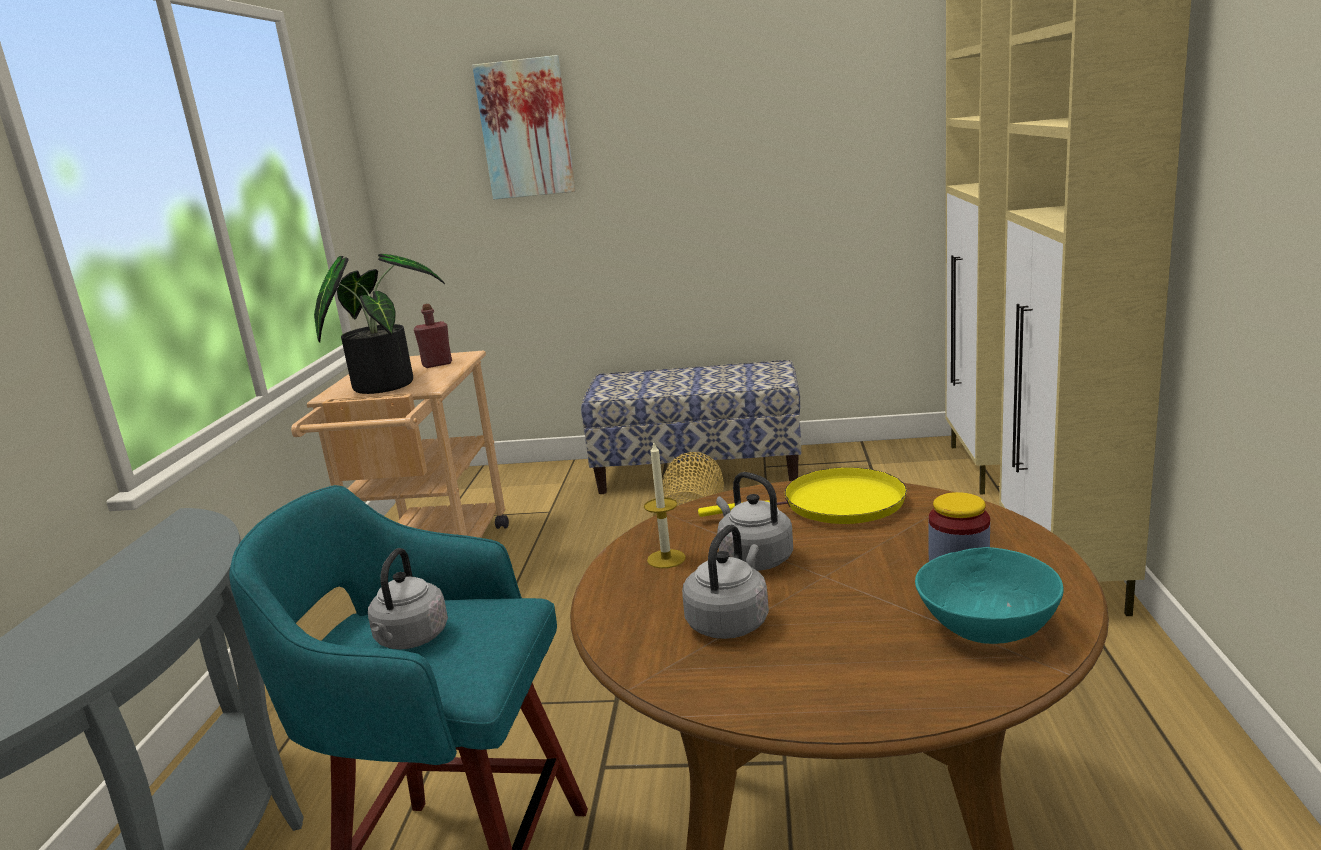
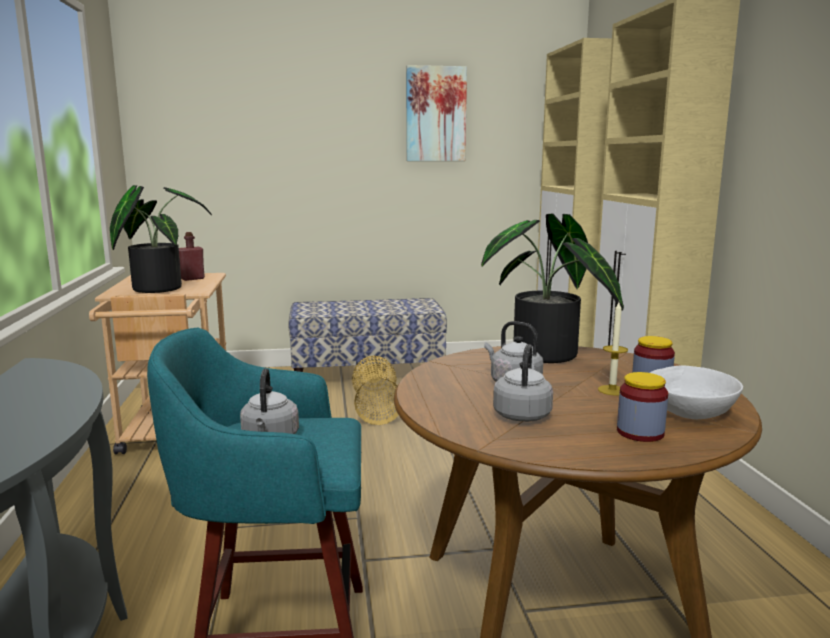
camera: 15 degrees left, 5 degrees down
picture [472,55,576,200] -> picture moved to [406,65,467,161]
candle [644,441,686,568] -> candle moved to [598,302,628,396]
yellow frying pan [698,467,907,524] -> potted plant [481,213,624,363]
turquoise bowl [915,547,1063,644] -> white bowl [650,365,743,419]
none -> jar [617,372,668,442]

